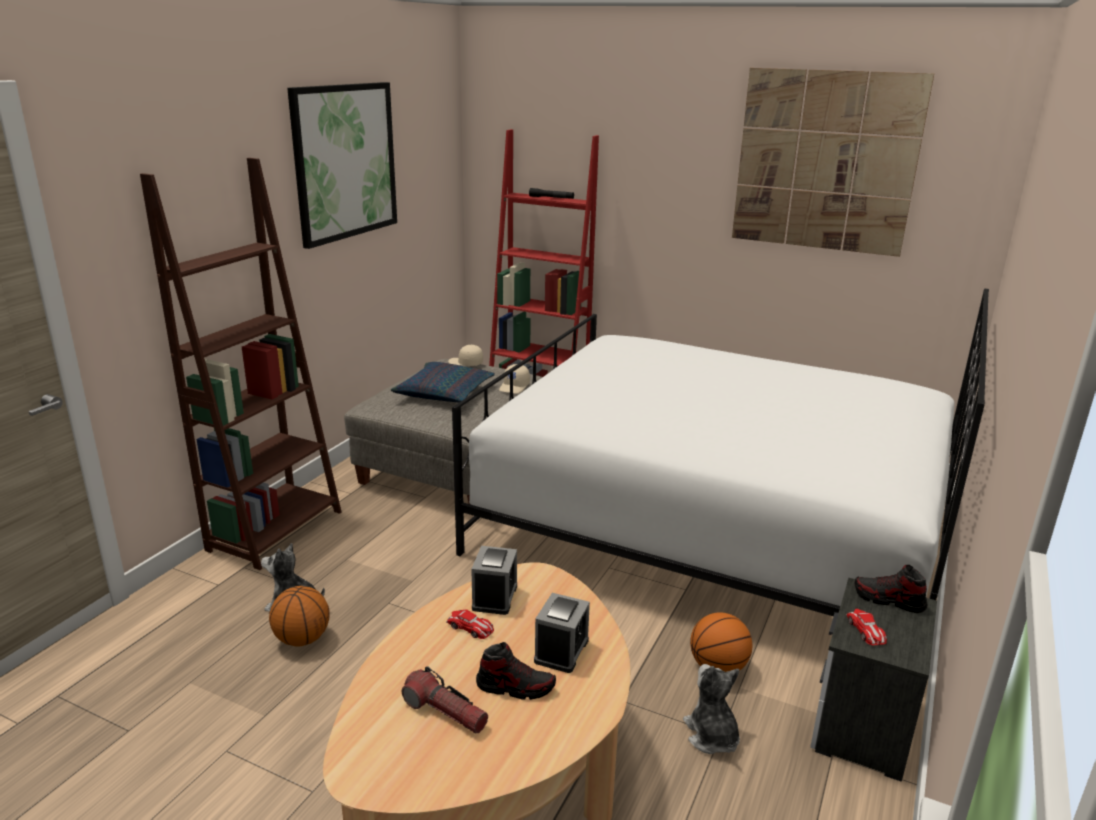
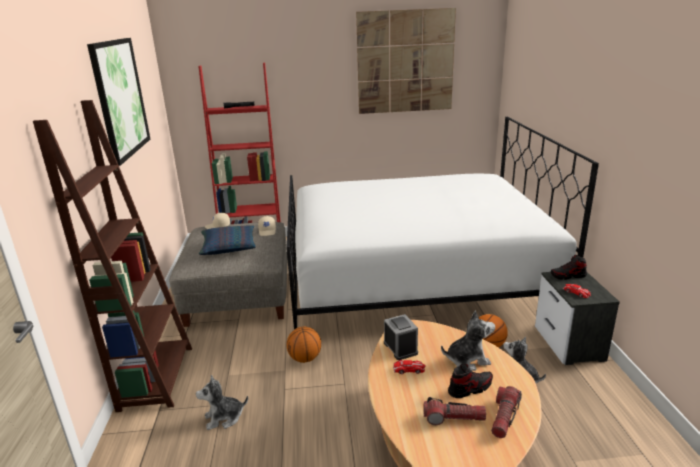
camera: 30 degrees left, 0 degrees up
basketball [269,586,330,646] -> basketball moved to [286,327,321,363]
alarm clock [534,593,590,673] -> plush toy [441,311,495,371]
none -> flashlight [491,386,522,438]

